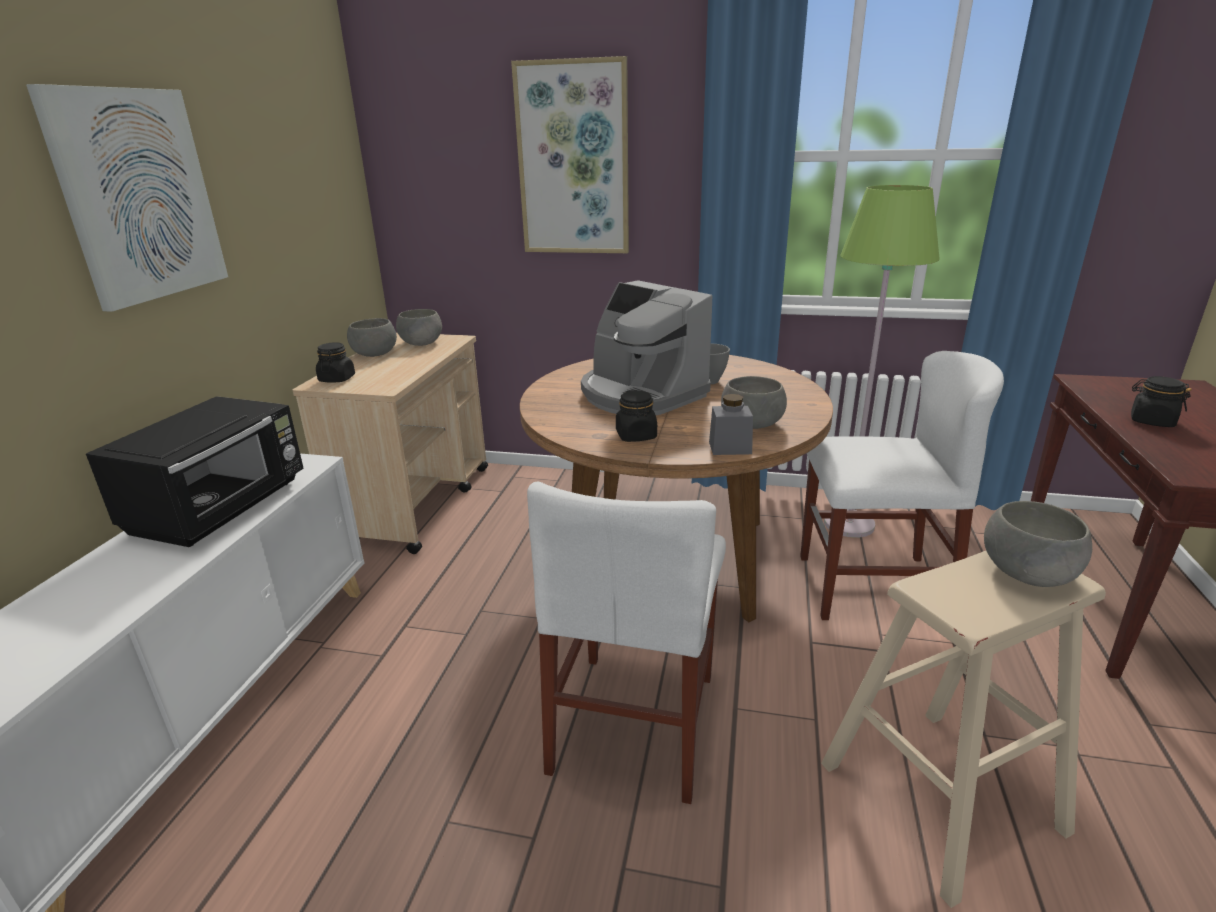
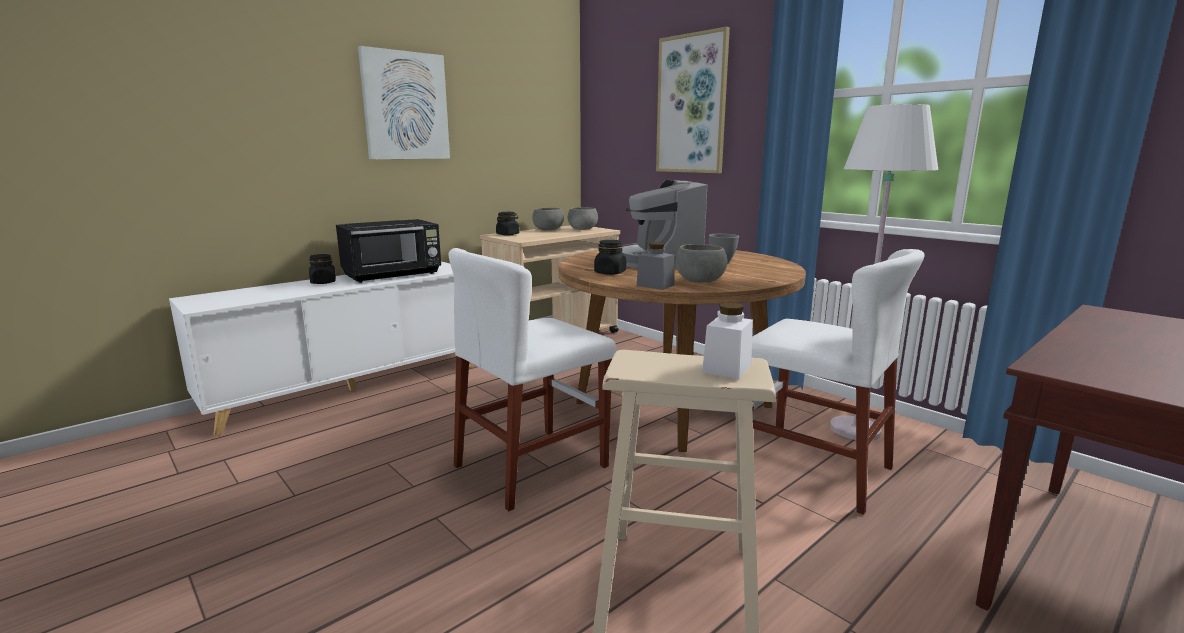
camera: 35 degrees right, 10 degrees down
green floor lamp [824,185,940,538] -> white floor lamp [830,104,938,440]
grey bowl [984,501,1092,587] -> white jar [702,302,753,379]
black jar [1131,376,1192,427] -> black jar moved to [309,254,336,284]

